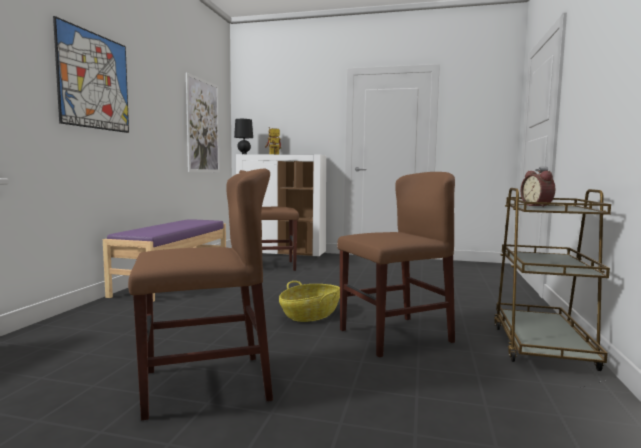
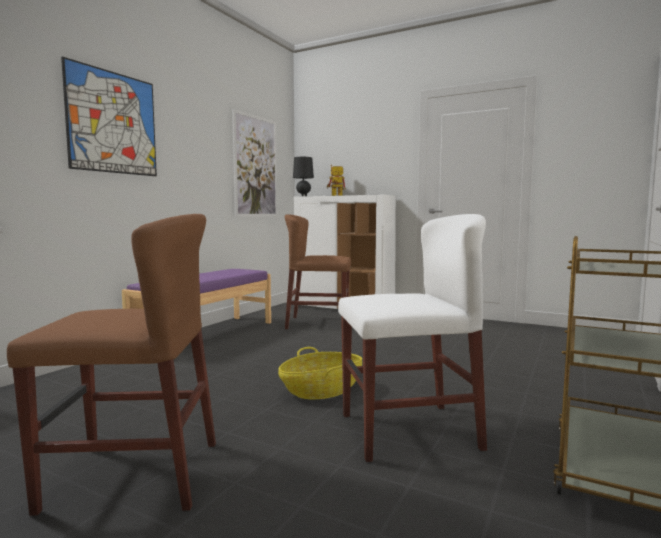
camera: 15 degrees right, 0 degrees up
brown chair [337,172,455,357] -> white chair [338,214,487,462]
alarm clock [521,171,555,207] -> none

